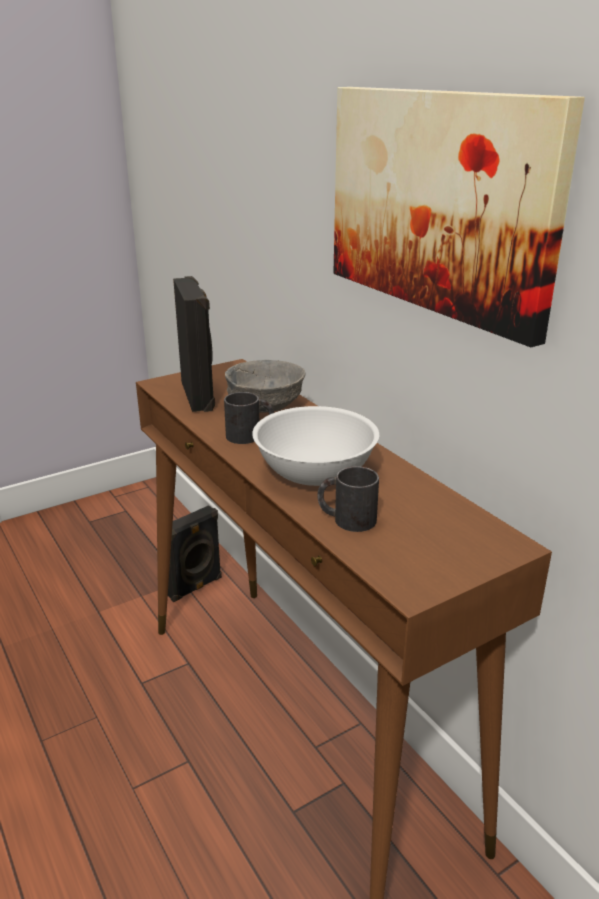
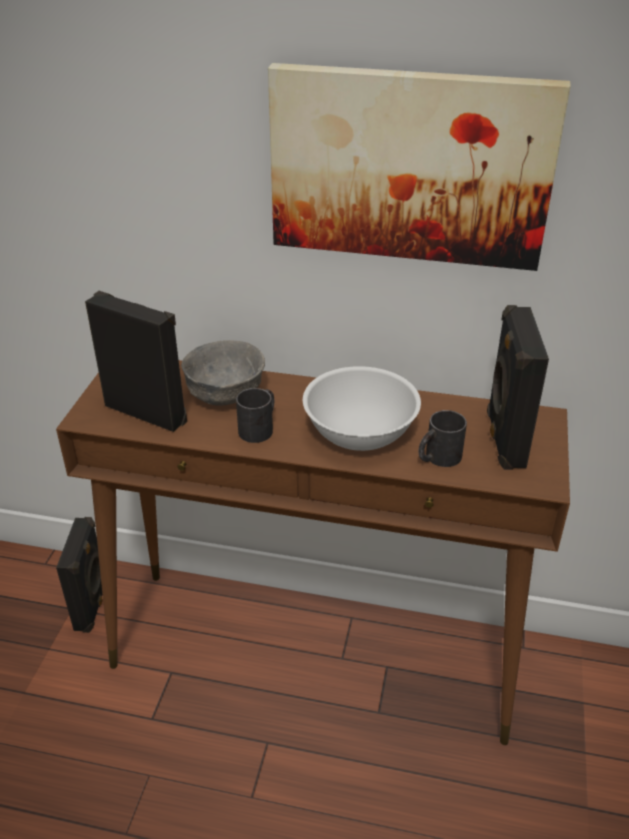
camera: 45 degrees left, 10 degrees up
none -> black speaker [487,305,549,470]

